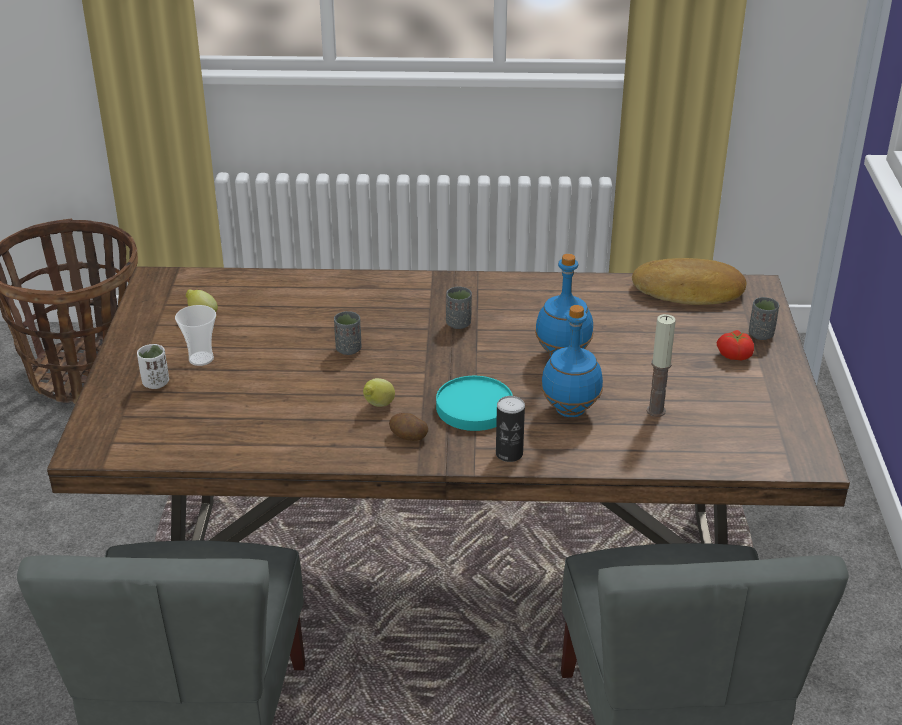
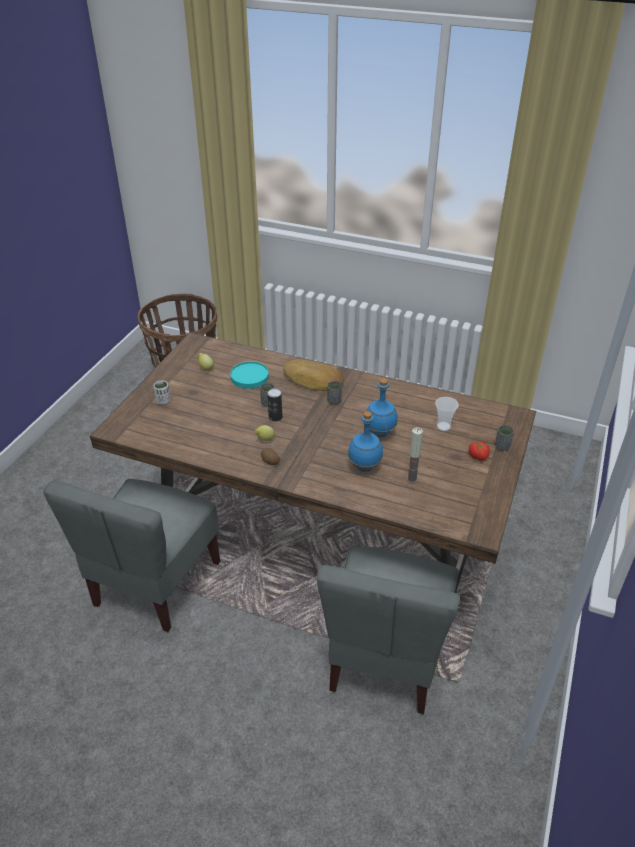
camera: 20 degrees right, 5 degrees up
cup [175,305,216,366] -> cup moved to [435,397,459,431]
turquoise plate [436,376,513,431] -> turquoise plate moved to [230,362,269,389]
can [496,396,525,462] -> can moved to [267,388,282,422]
bread [632,258,747,305] -> bread moved to [283,359,344,391]

